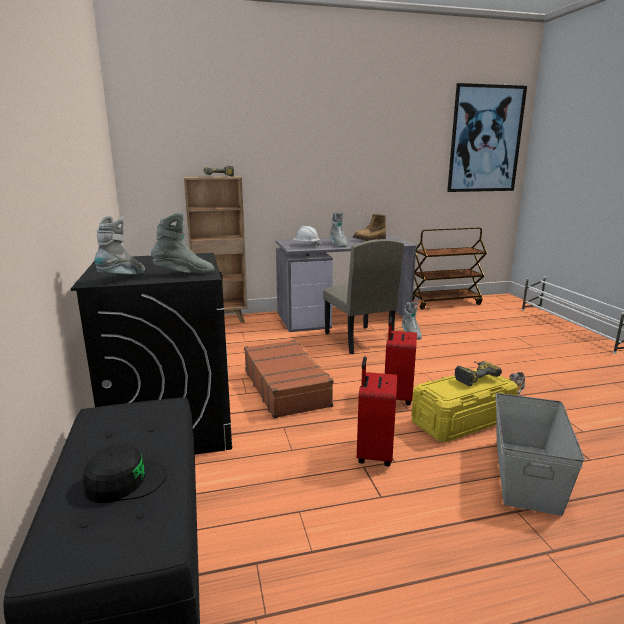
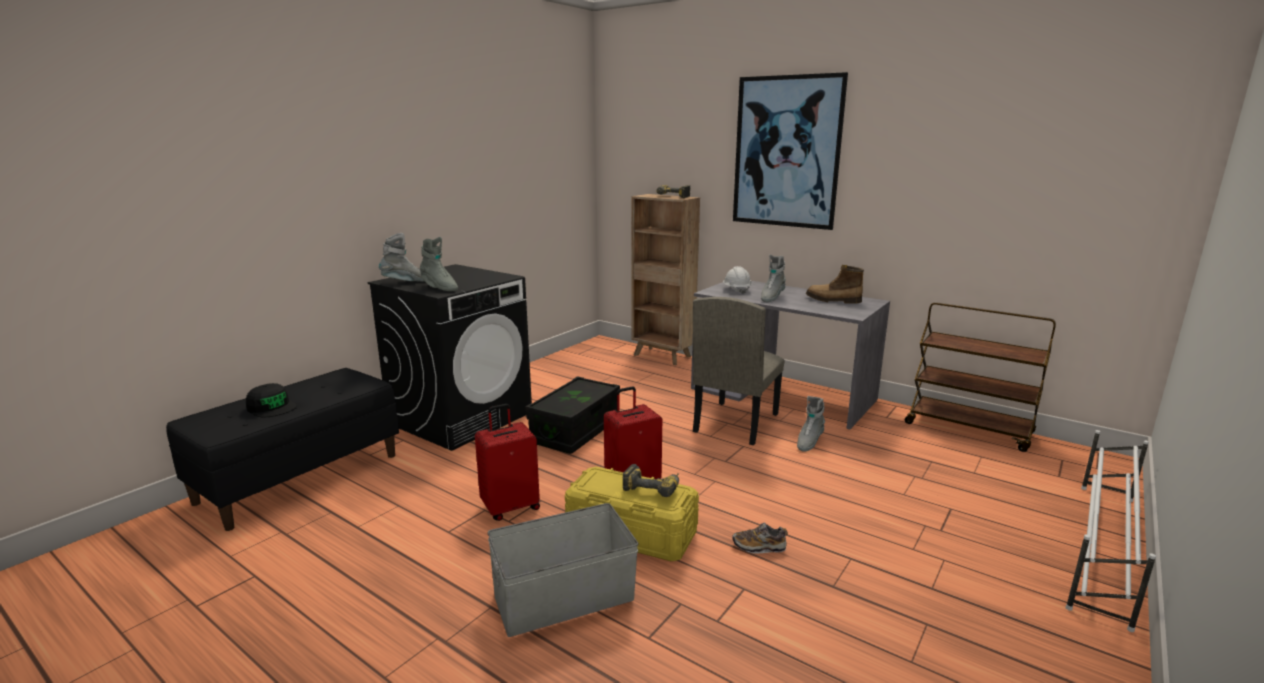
camera: 50 degrees right, 0 degrees up
brown suitcase [244,340,334,418] -> black storage box [525,376,620,454]
picture [447,83,527,192] -> picture moved to [733,72,848,230]

